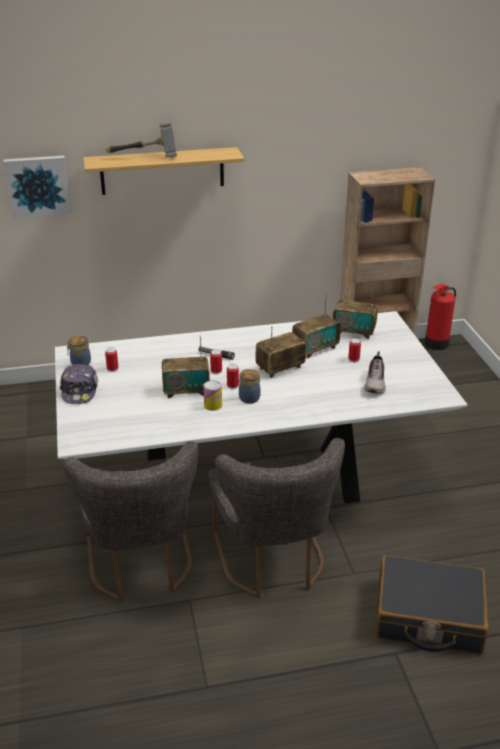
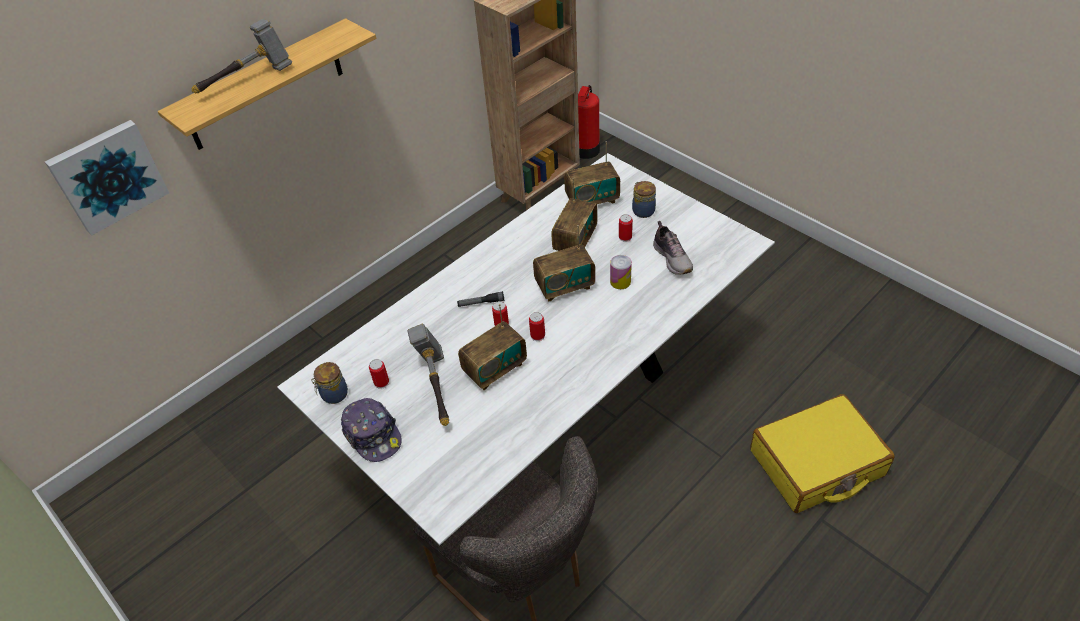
camera: 30 degrees left, 15 degrees up
can [203,380,222,411] -> can moved to [610,255,632,289]
grey chair [208,438,345,598] -> none
jar [239,369,261,404] -> jar moved to [632,181,656,218]
radio [256,326,306,378] -> radio turned 135 degrees counterclockwise [533,225,595,302]
black suitcase [376,555,489,654] -> yellow suitcase [750,394,895,513]
none -> hammer [408,324,449,426]

